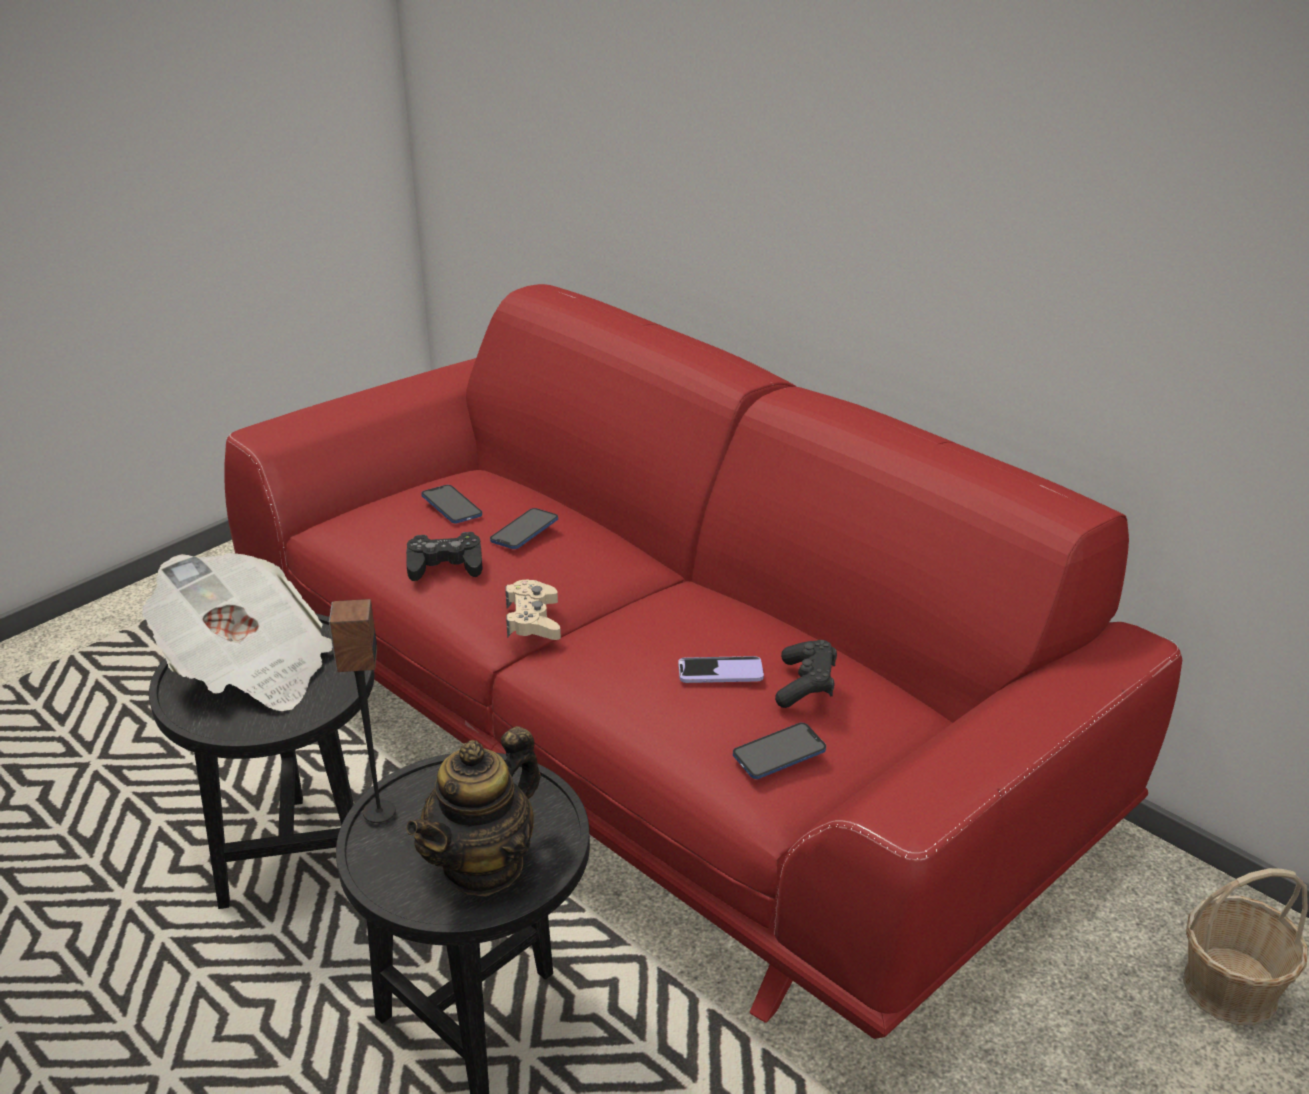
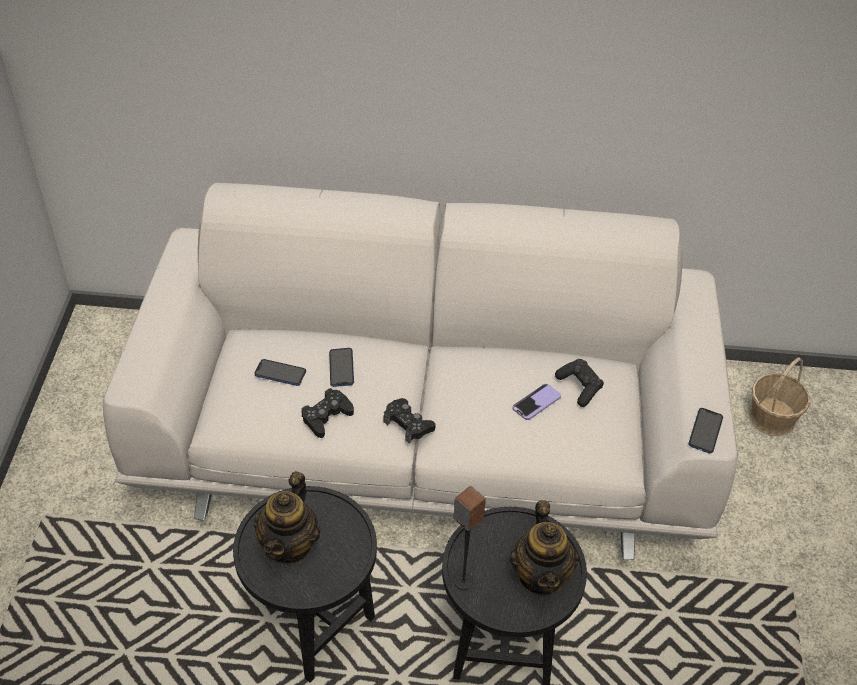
camera: 40 degrees left, 15 degrees up
newspaper [142,553,332,711] -> teapot [254,471,321,565]
red sofa [224,284,1182,1039] -> white sofa [103,183,738,560]
beige game controller [505,580,561,640] -> black game controller [383,398,436,444]
phone [733,723,826,779] -> phone moved to [688,408,723,454]

